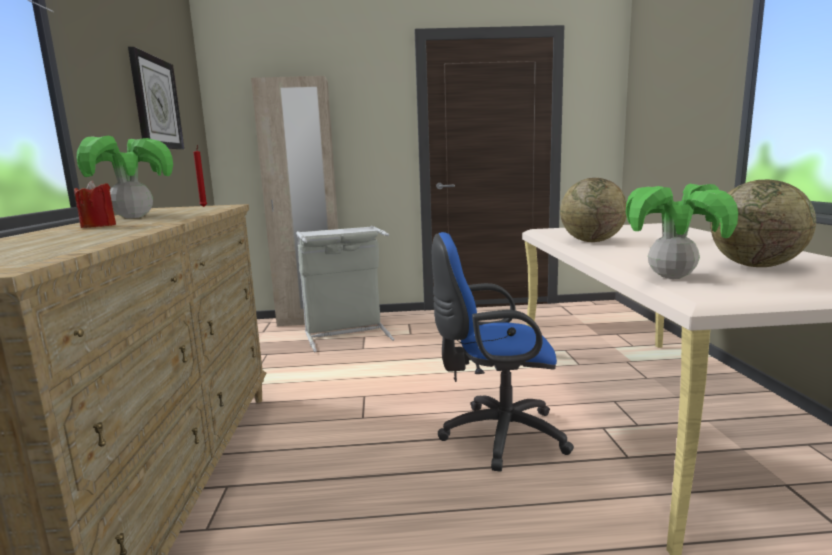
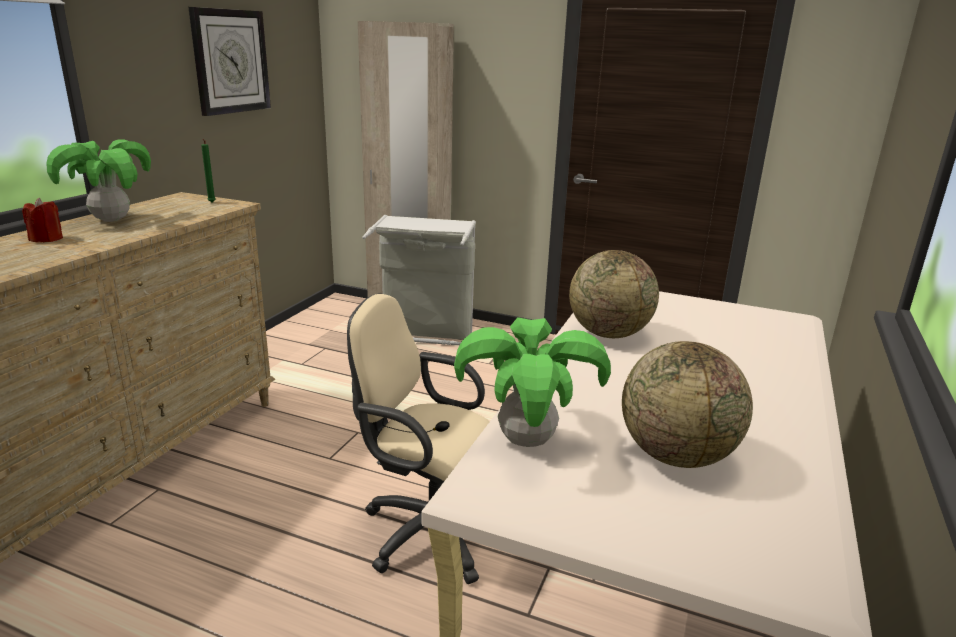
camera: 25 degrees right, 10 degrees up
red candle [193,145,207,207] -> green candle [201,139,216,202]
blue office chair [432,232,574,472] -> beige office chair [347,293,490,584]

